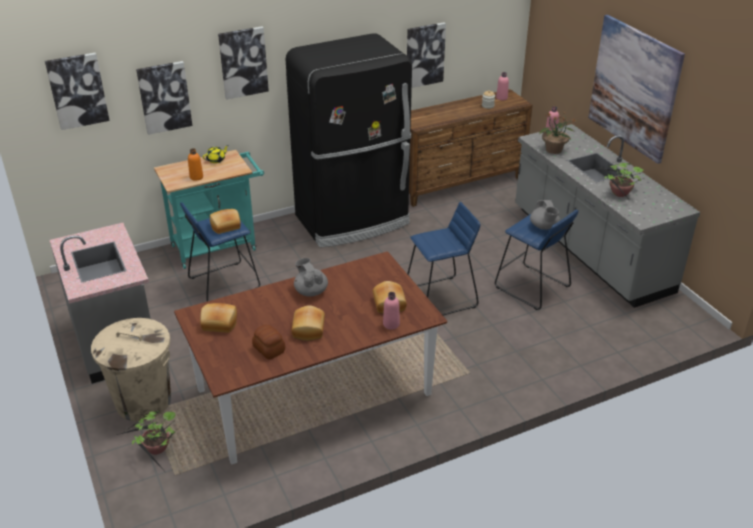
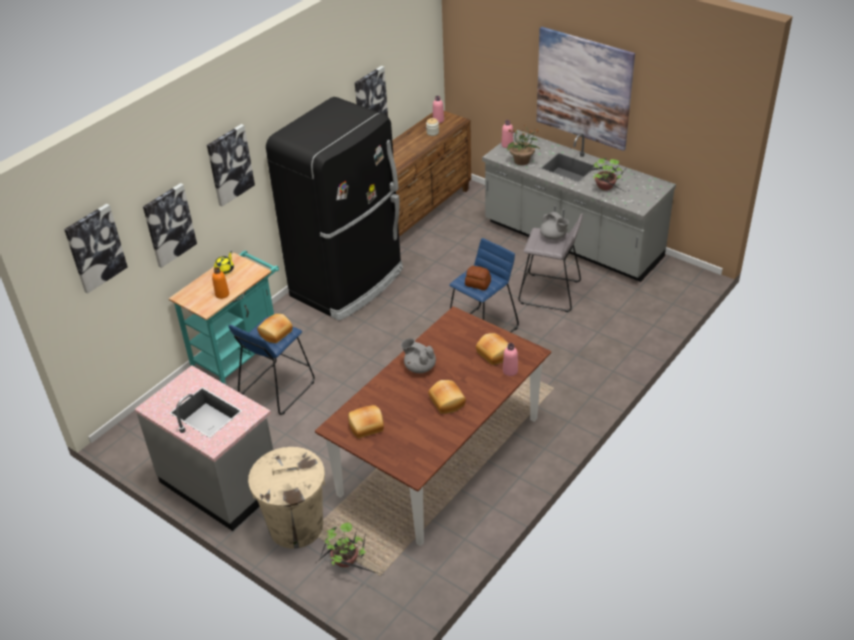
camera: 25 degrees left, 5 degrees up
bread [252,325,285,359] -> bread moved to [465,266,491,290]
blue stool [495,210,578,310] -> grey stool [518,214,583,312]

